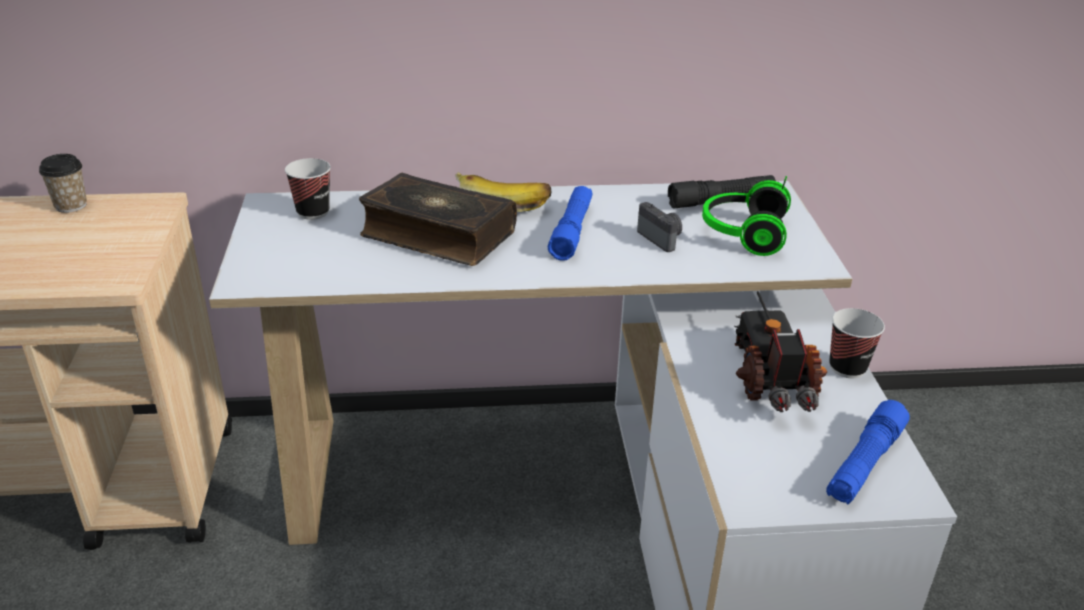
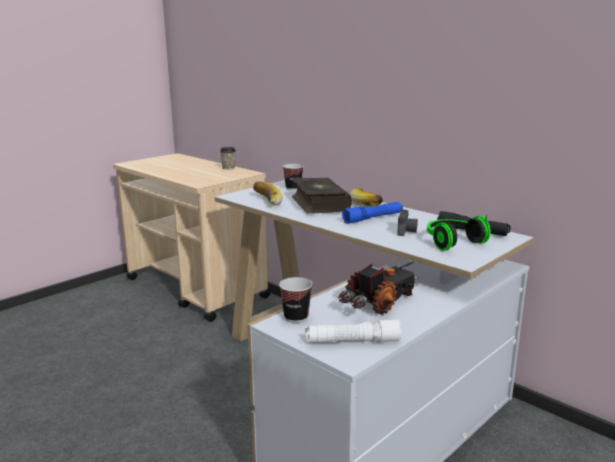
camera: 50 degrees right, 15 degrees down
blue flashlight [826,400,910,505] -> white flashlight [305,320,401,343]
cup [829,308,885,378] -> cup moved to [279,277,313,323]
none -> banana [253,181,282,205]

